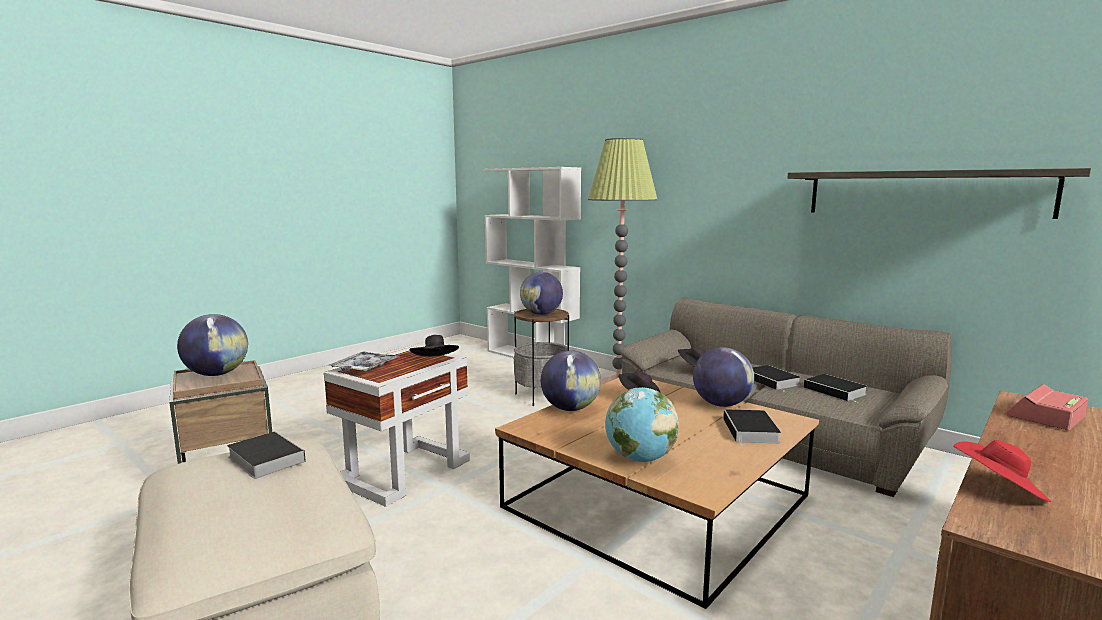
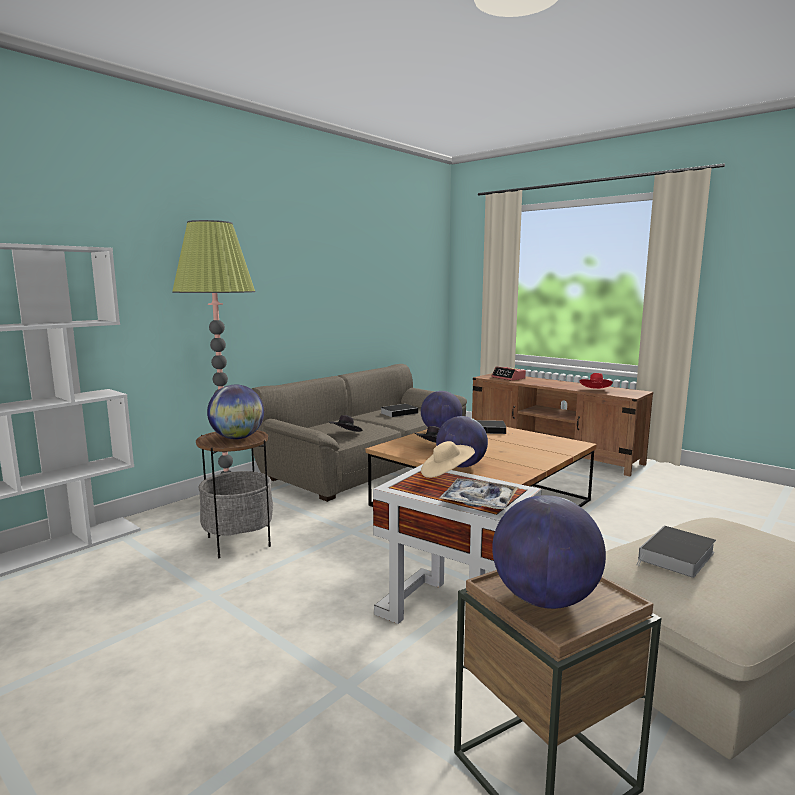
camera: 90 degrees left, 0 degrees up
black hat [410,335,459,357] -> beige hat [421,441,475,478]
globe [605,387,679,462] -> none
book [753,365,801,392] -> none
shelf [788,168,1091,219] -> none

